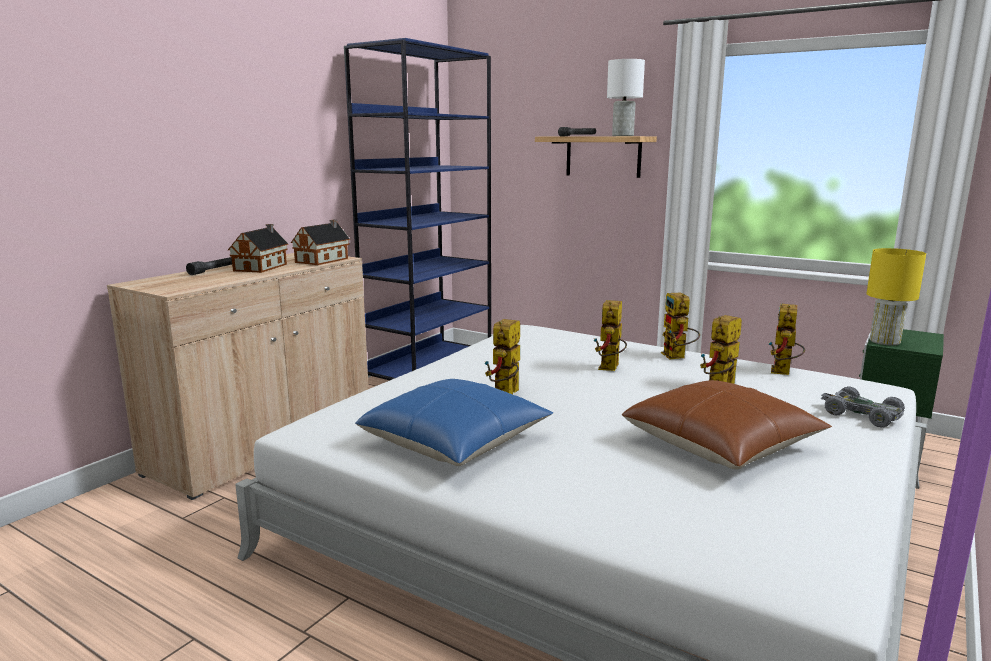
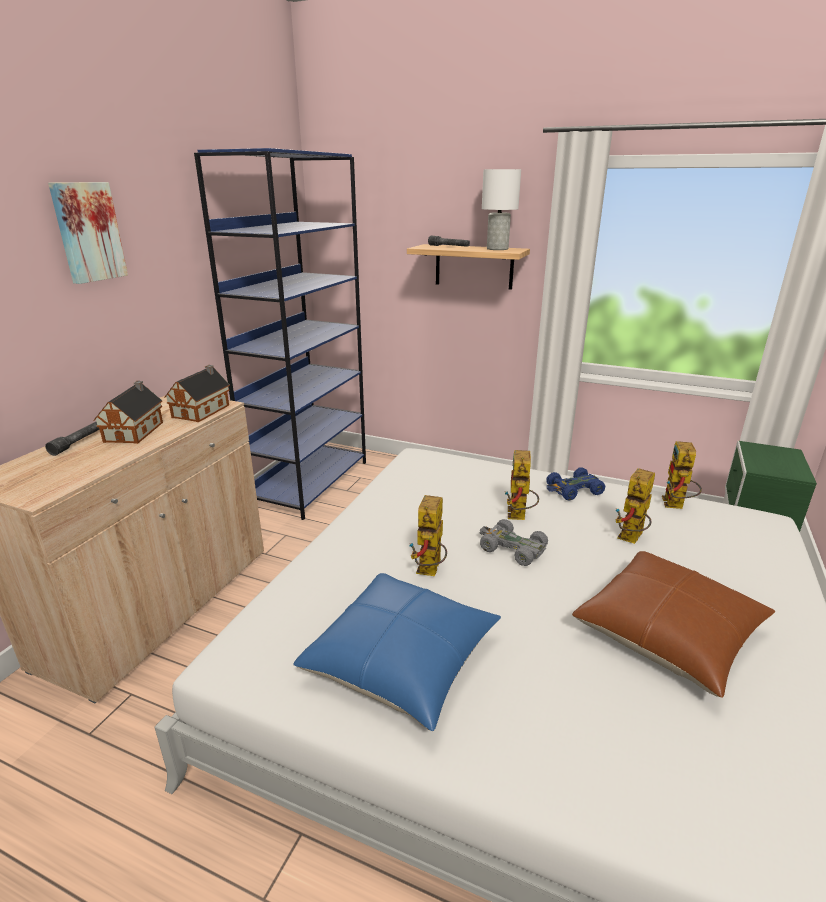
camera: 10 degrees left, 10 degrees up
toy robot [661,293,700,359] -> blue toy car [546,468,606,501]
grey toy car [821,386,905,428] -> grey toy car moved to [480,519,548,566]
yellow table lamp [866,248,926,345] -> none
none -> picture [48,182,128,284]

